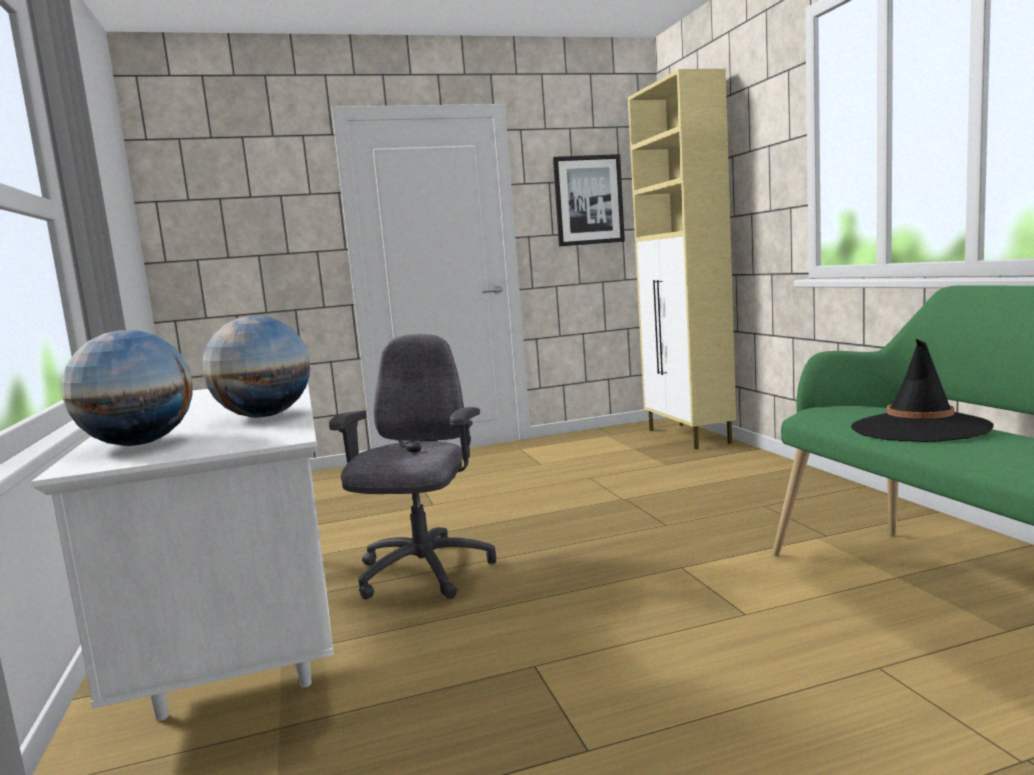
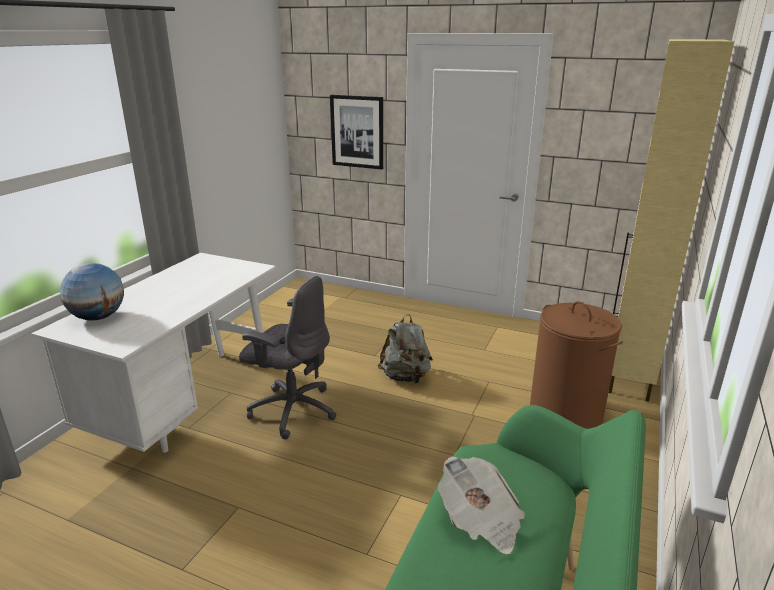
camera: 40 degrees right, 15 degrees up
globe [202,316,310,418] -> none
grey office chair [329,334,496,599] -> grey office chair turned 60 degrees clockwise [239,276,336,439]
picture [553,154,625,246] -> picture moved to [330,95,383,169]
black hat [851,339,994,442] -> newspaper [438,456,525,554]
none -> grey backpack [378,314,433,384]
none -> brown laundry basket [530,301,623,429]

